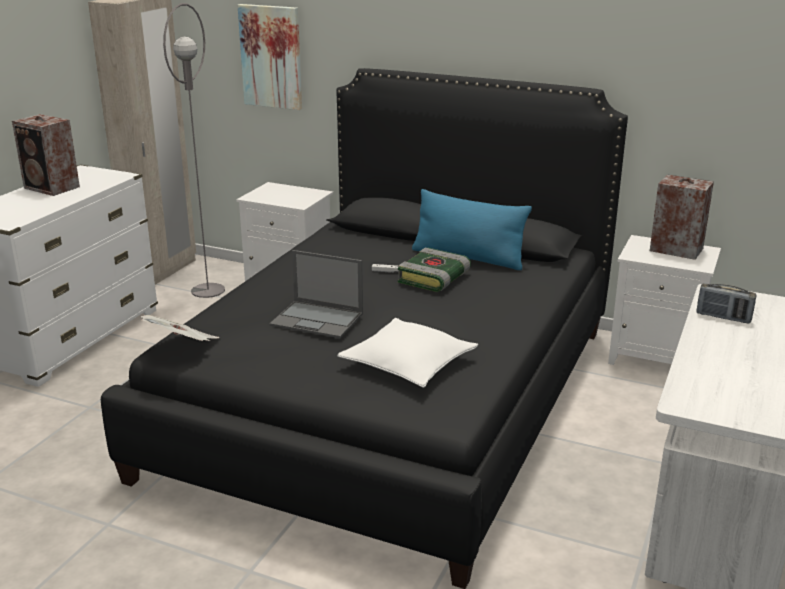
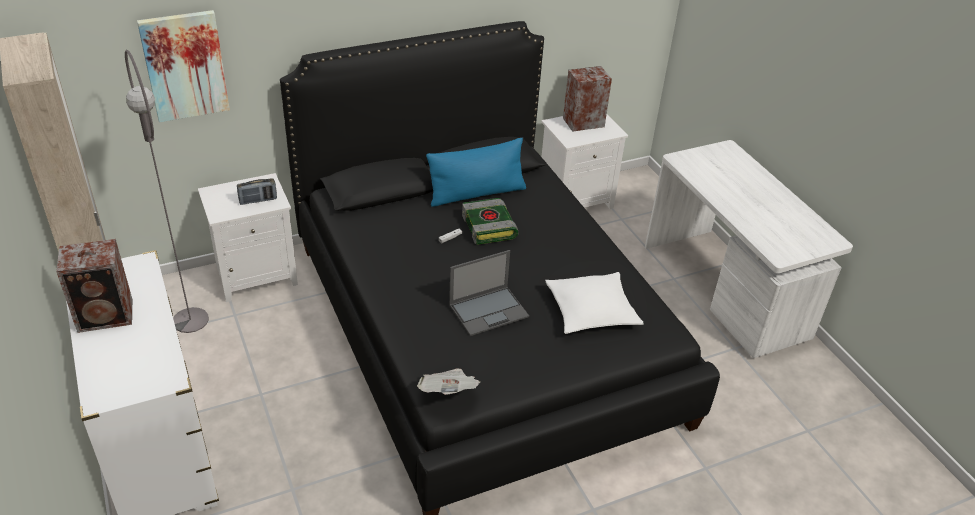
camera: 50 degrees left, 15 degrees up
radio [696,283,756,323] -> radio moved to [237,178,277,205]

